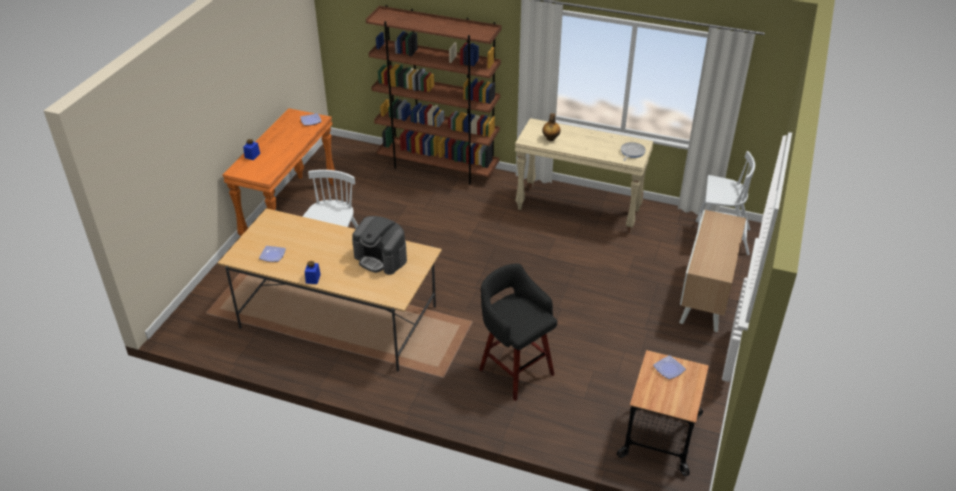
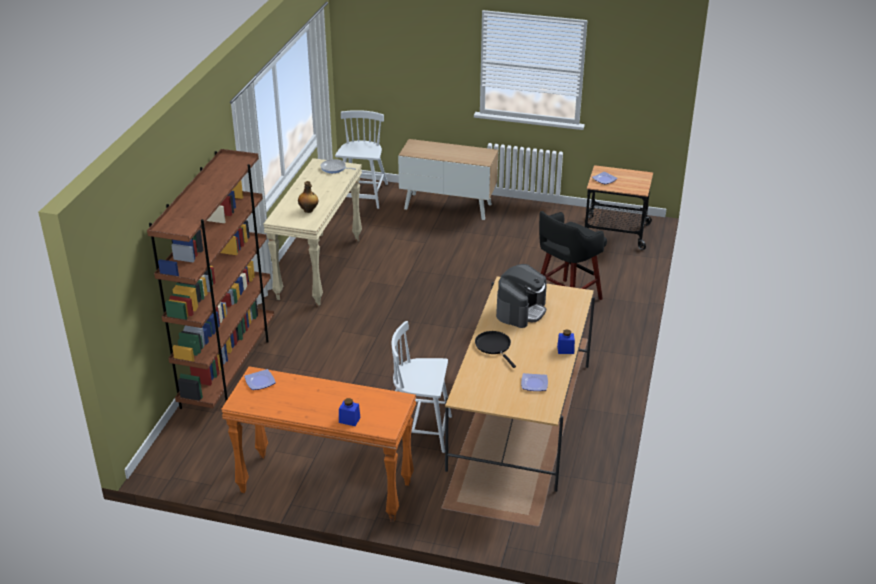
camera: 95 degrees left, 5 degrees down
none -> black frying pan [475,331,516,368]

